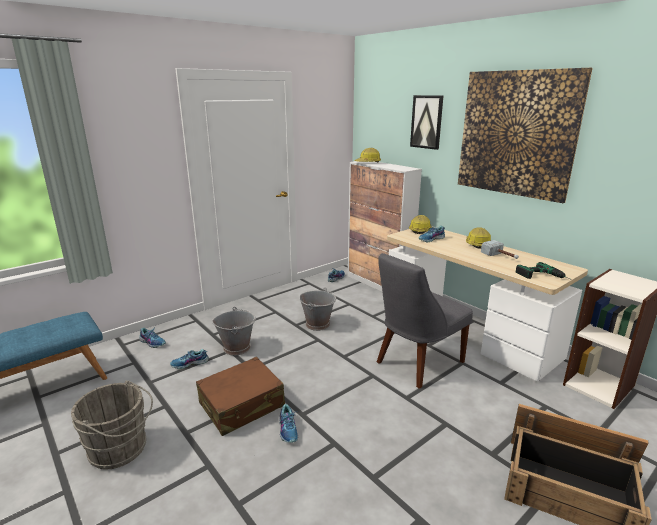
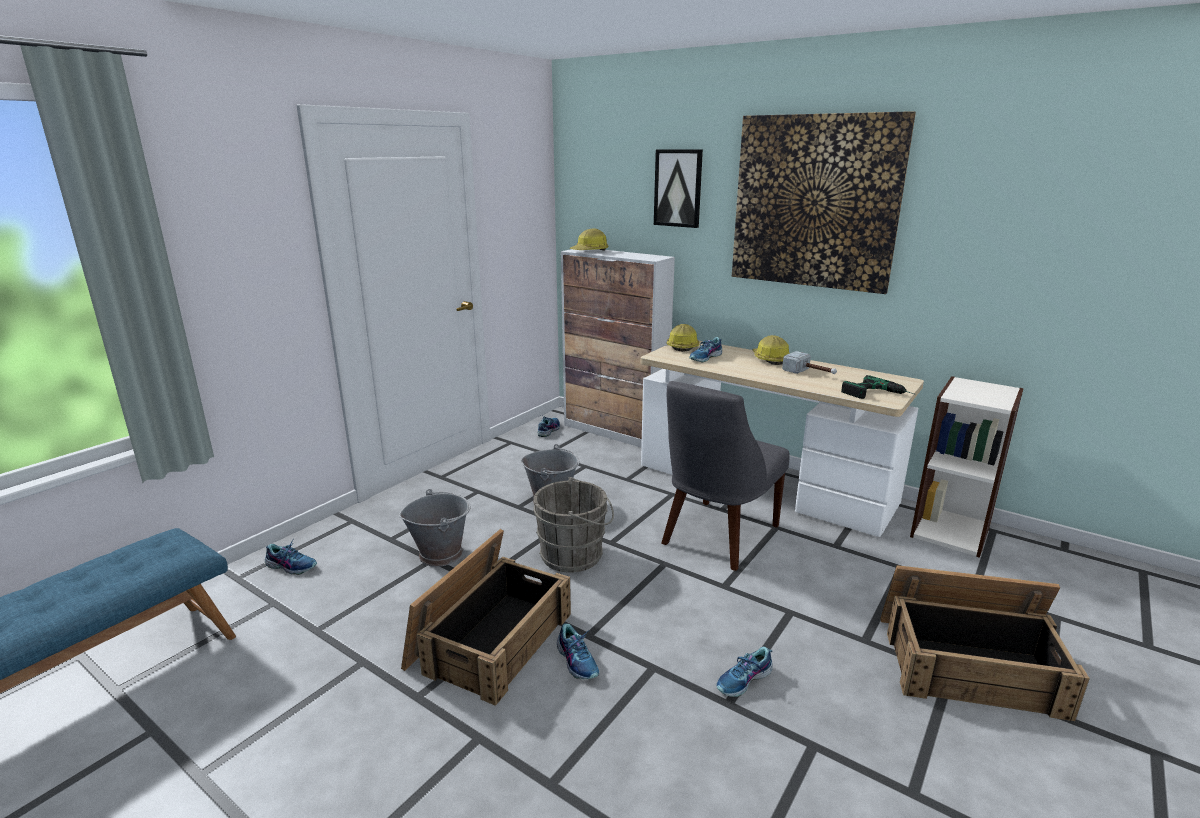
camera: 15 degrees left, 0 degrees up
grey bucket [71,380,153,469] -> grey bucket moved to [533,477,614,573]
shoe [170,349,209,369] -> shoe moved to [717,647,773,697]
brown suitcase [196,357,285,436] -> crate [401,529,571,706]

